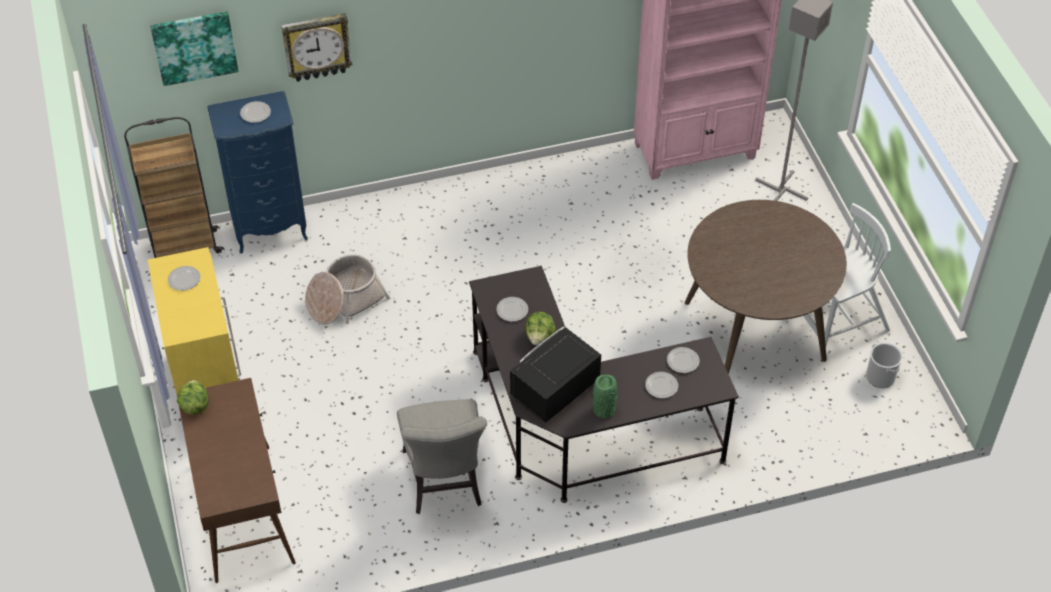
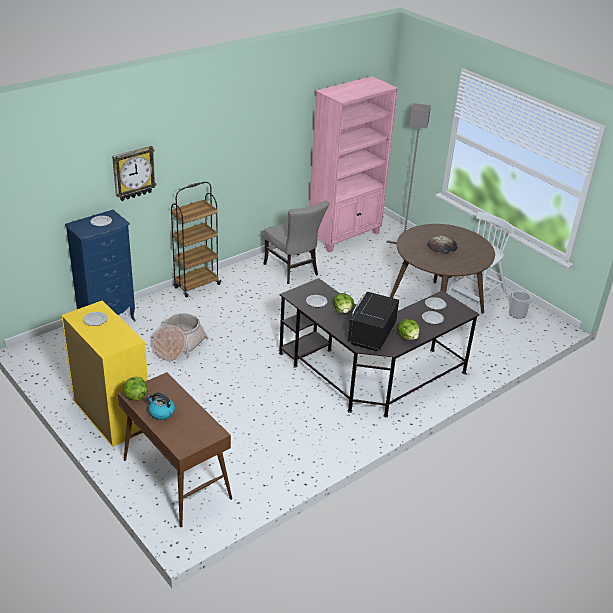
camera: 25 degrees left, 15 degrees down
brown cart [124,117,225,258] -> brown cart moved to [171,182,222,297]
picture [150,11,239,86] -> none
grey chair [397,399,487,514] -> grey chair moved to [263,200,330,284]
green vase [593,375,617,418] -> lettuce [398,319,420,340]
none -> kettle [147,393,175,420]
none -> bread [428,235,458,253]

